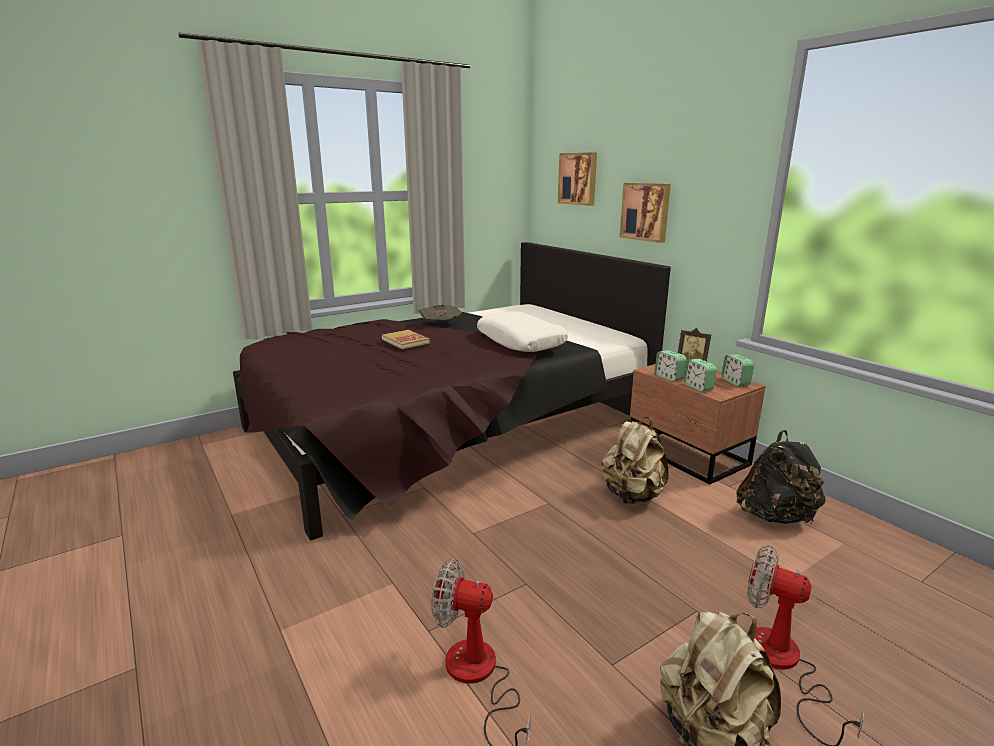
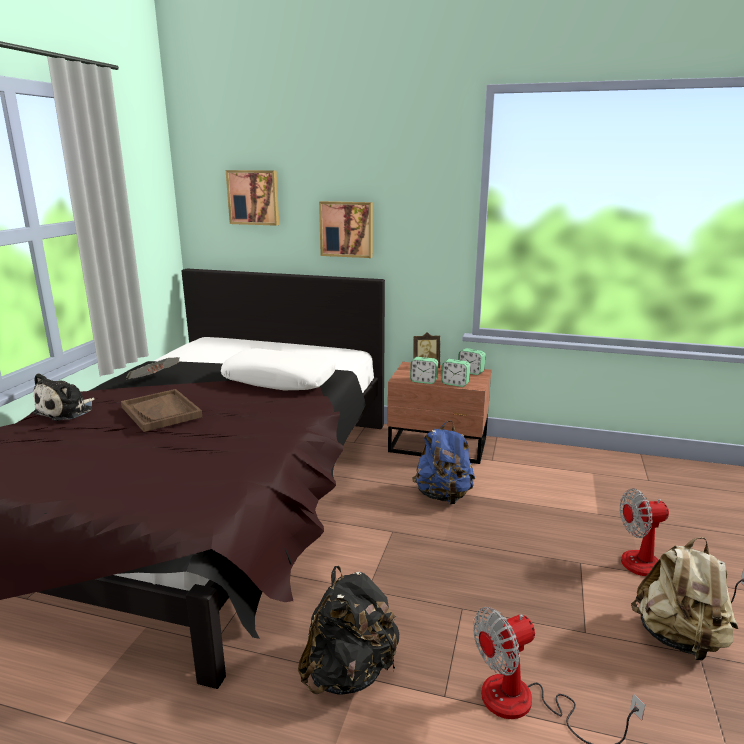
camera: 40 degrees left, 0 degrees up
book [382,330,430,349] -> brown tray [121,389,202,432]
beige backpack [602,417,669,504] -> blue backpack [412,421,475,504]
black backpack [736,430,825,524] -> black backpack moved to [298,566,399,694]
none -> plush toy [32,373,95,421]

